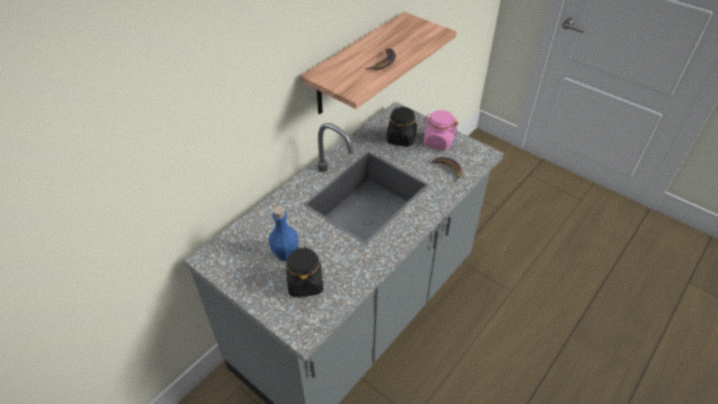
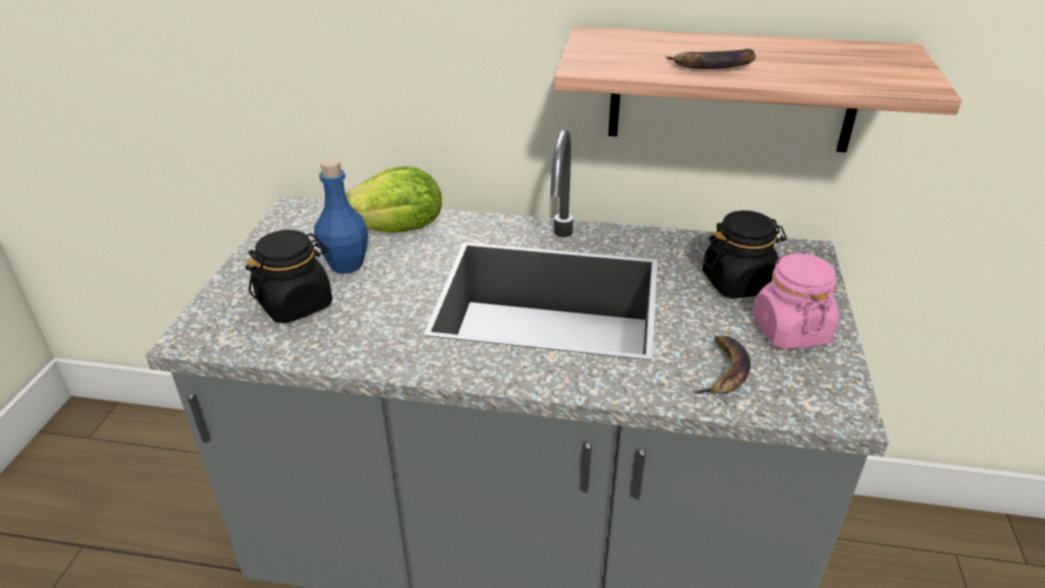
camera: 60 degrees right, 10 degrees down
none -> lettuce [345,166,442,233]

